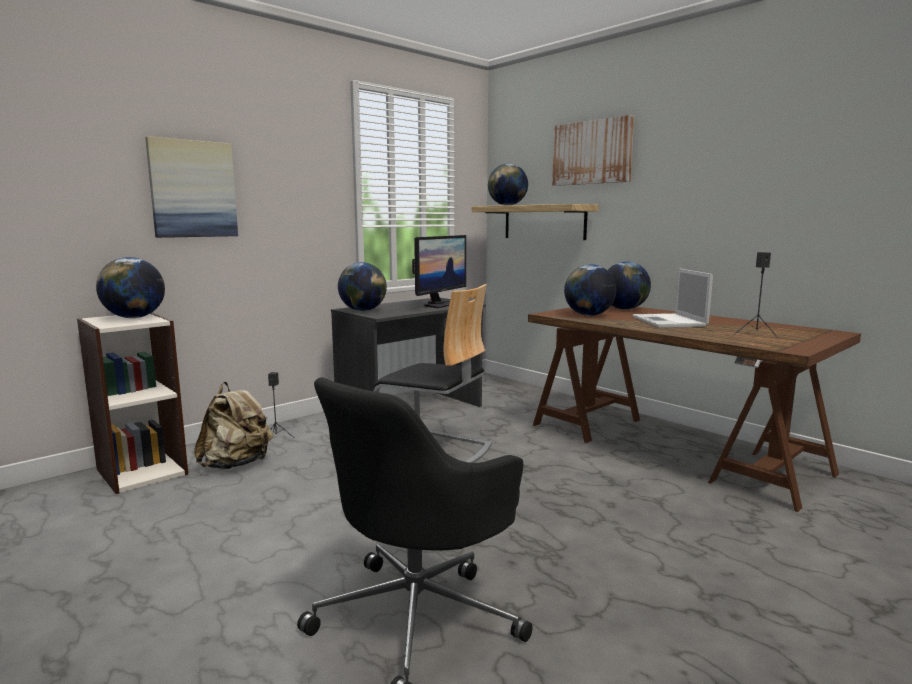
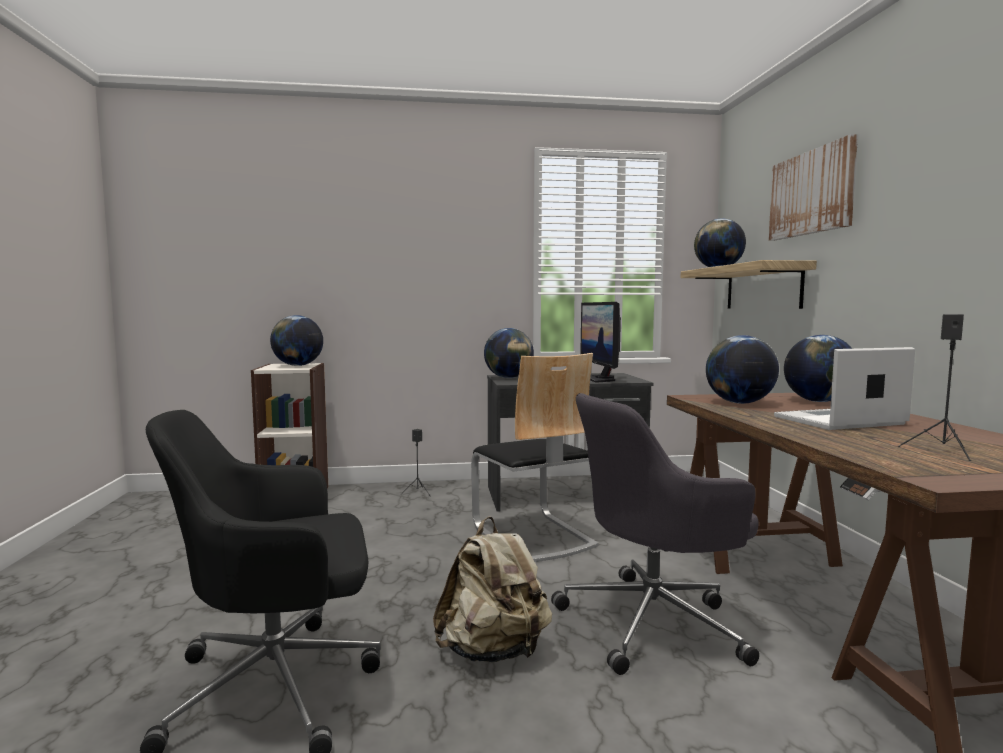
camera: 35 degrees right, 5 degrees down
picture [145,136,238,238] -> none
beige backpack [194,382,273,469] -> beige backpack moved to [433,516,552,662]
monitor [412,235,466,308] -> monitor turned 105 degrees clockwise [580,302,621,383]
laptop [632,268,713,328] -> laptop turned 45 degrees clockwise [774,347,915,430]
none -> grey office chair [551,393,759,675]

